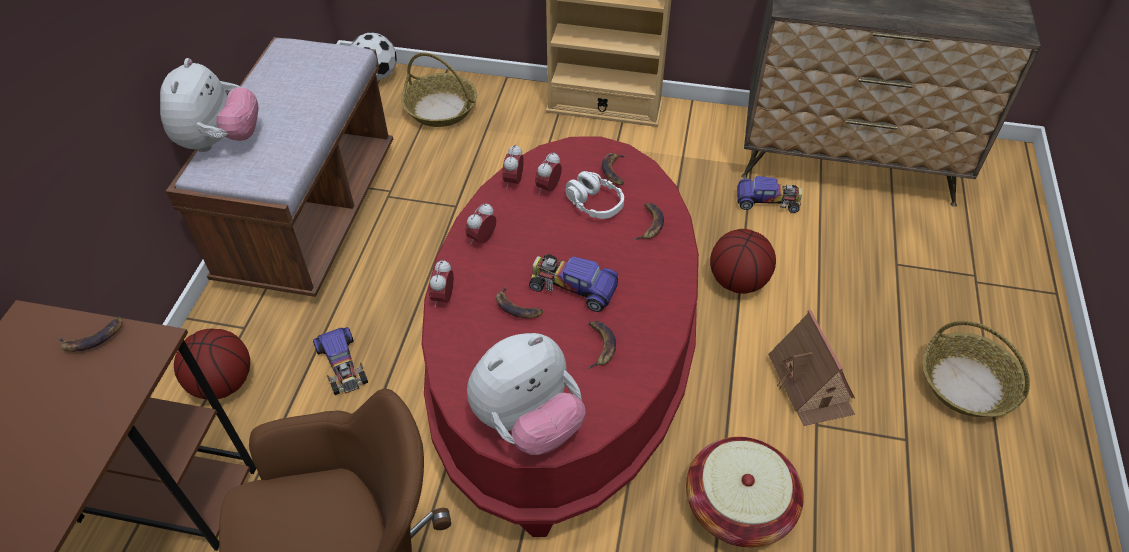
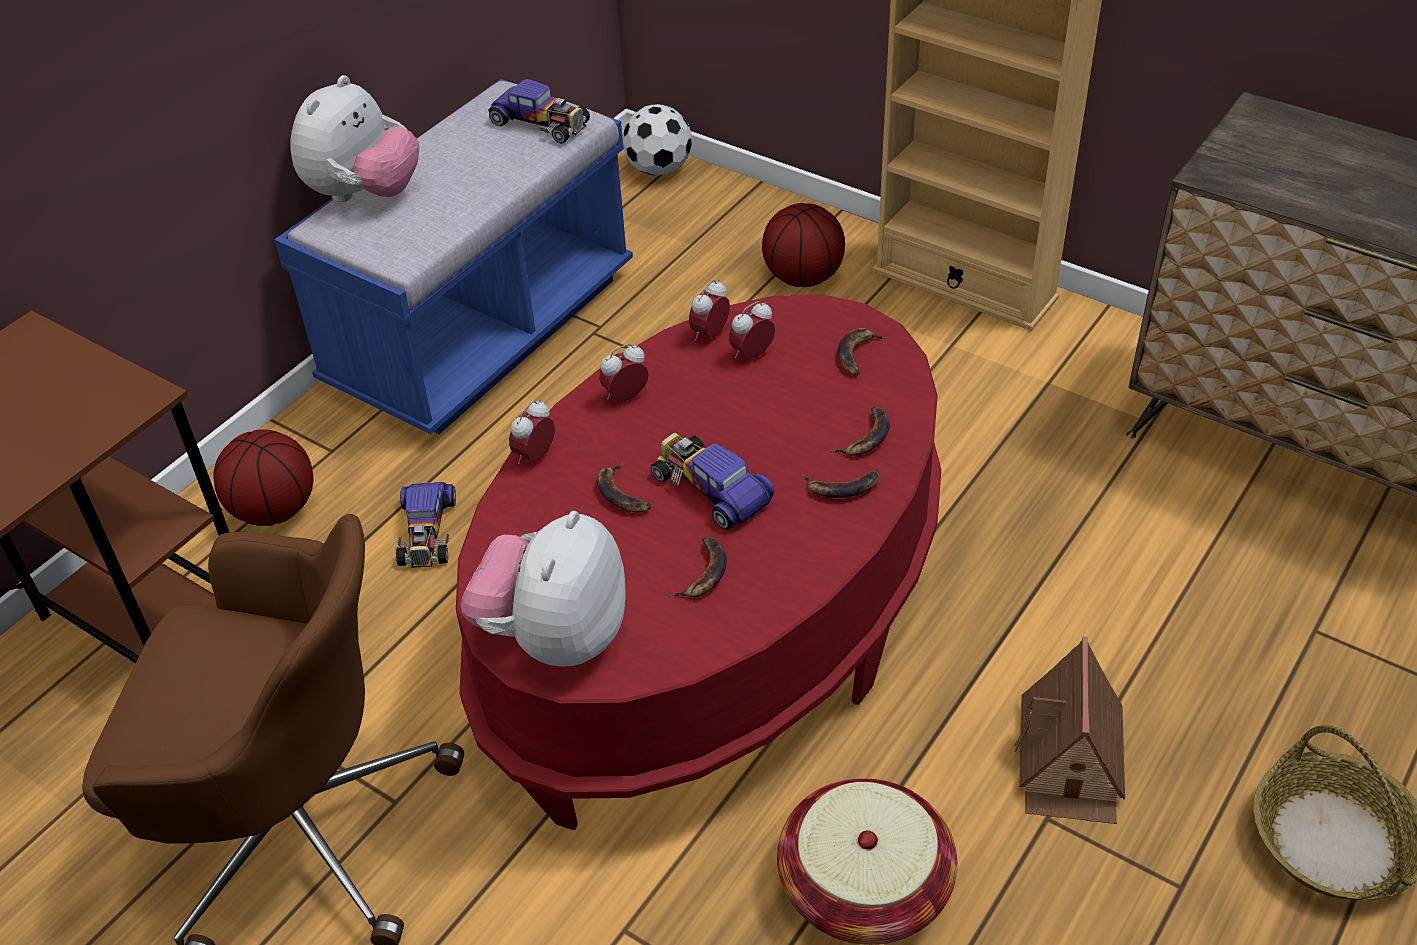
camera: 25 degrees right, 5 degrees down
banana [58,317,122,352] -> banana moved to [803,470,880,498]
brown bench [166,37,393,297] -> blue bench [274,79,633,434]
basket [401,52,477,127] -> none
plush toy [467,333,586,455] -> plush toy turned 120 degrees clockwise [461,511,626,667]
white headphones [566,171,624,219] -> none
basketball [710,229,776,294] -> basketball moved to [762,203,845,287]
toy car [737,176,802,213] -> toy car moved to [488,79,590,144]

